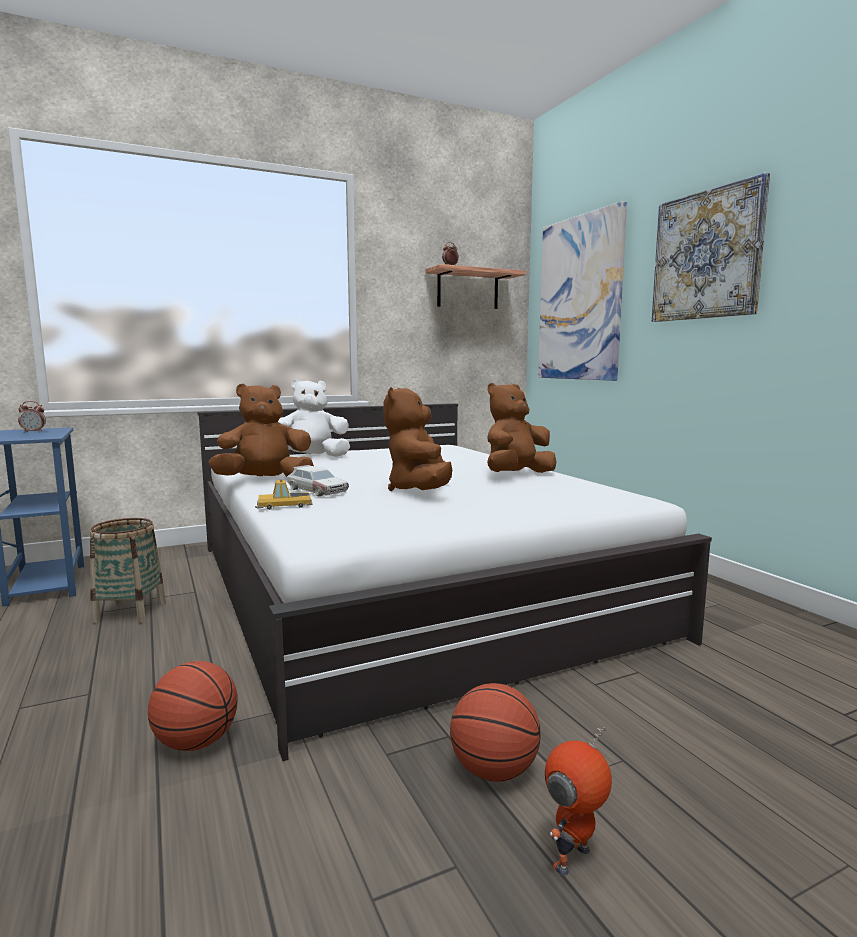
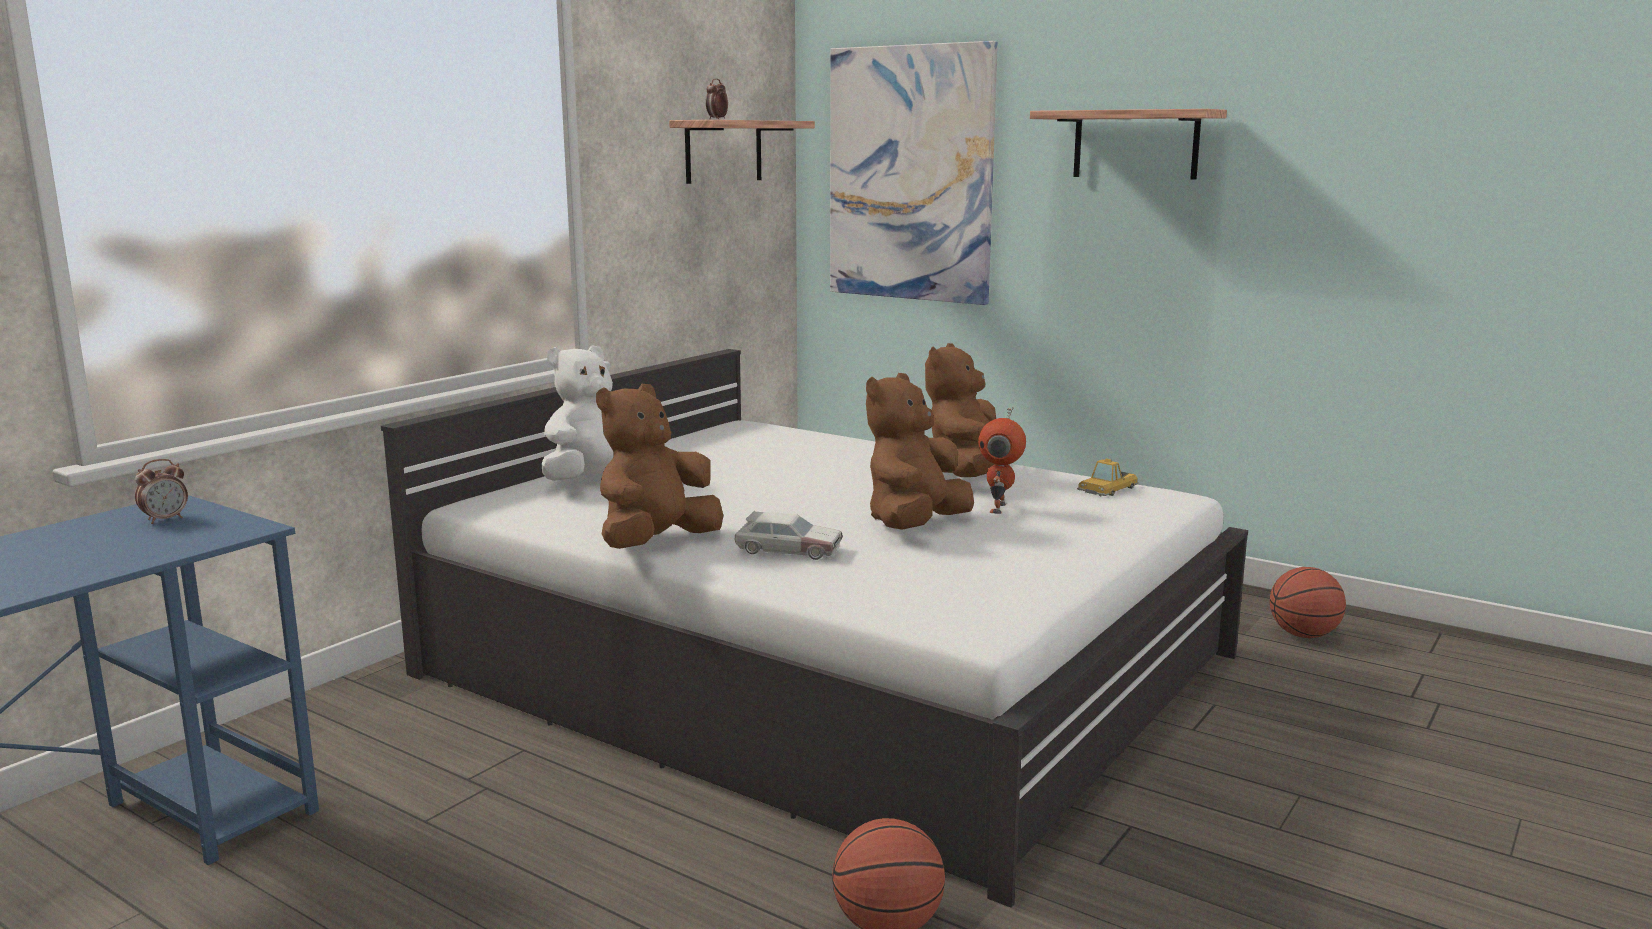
camera: 30 degrees left, 5 degrees up
basket [90,518,166,623] -> none
toy car [255,479,312,510] -> toy car moved to [1077,458,1139,496]
brown plush toy [383,387,452,491] -> brown plush toy turned 60 degrees clockwise [866,373,974,530]
basketball [450,683,541,782] -> basketball moved to [1270,567,1346,638]
toy robot [545,727,612,876] -> toy robot moved to [978,407,1026,514]
picture [652,172,770,322] -> shelf [1030,109,1227,179]

